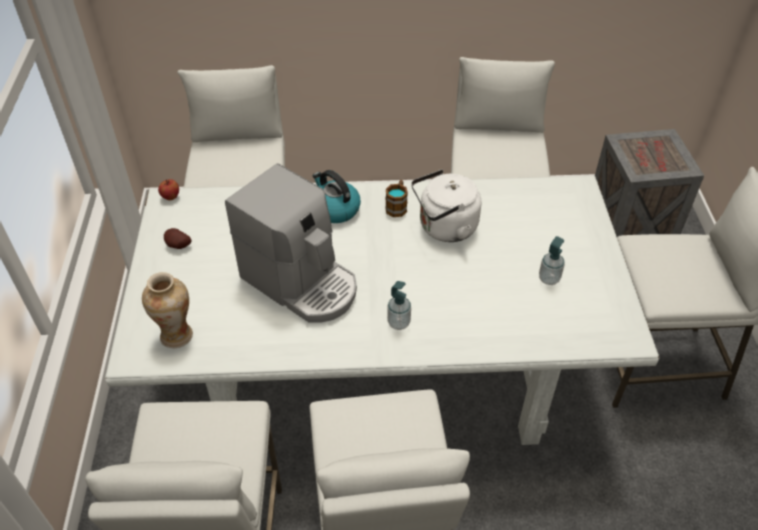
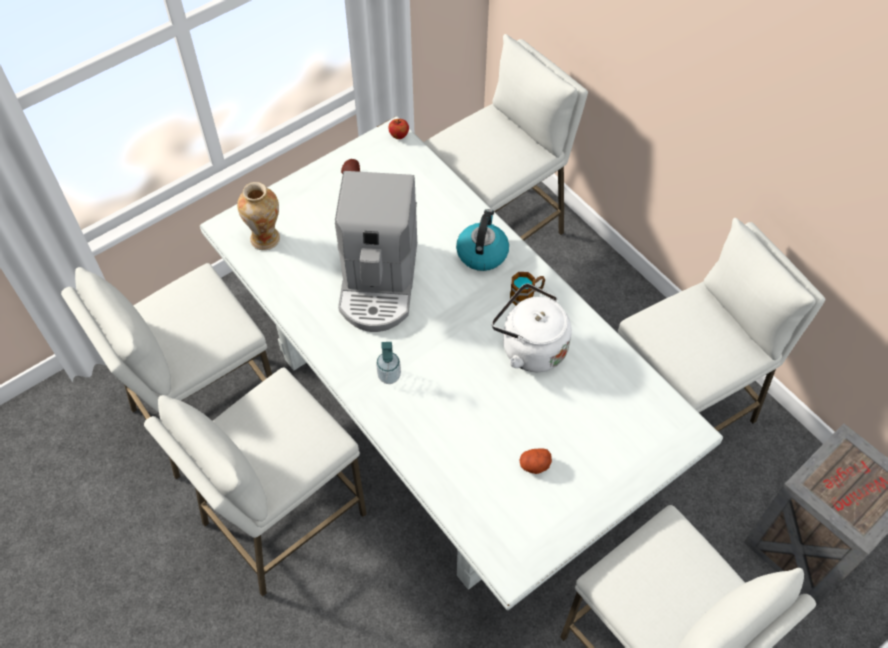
camera: 55 degrees right, 10 degrees up
soap dispenser [539,236,565,285] -> potato [520,449,552,474]

